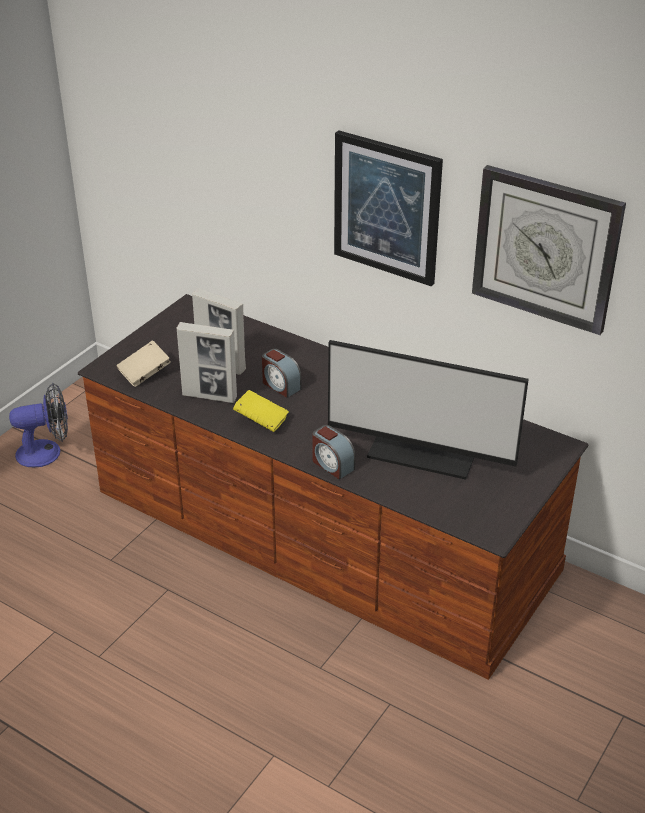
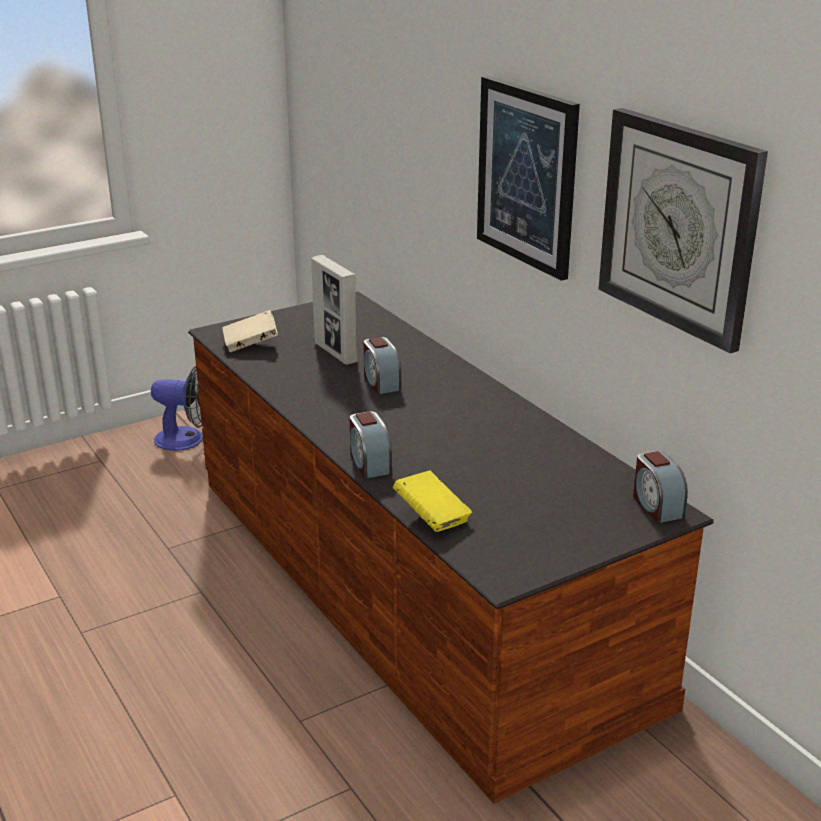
camera: 25 degrees right, 10 degrees down
picture frame [177,322,237,403] -> none
yellow book [233,390,289,432] -> yellow book moved to [393,470,472,532]
monitor [328,340,529,480] -> none
none -> alarm clock [633,451,688,523]

